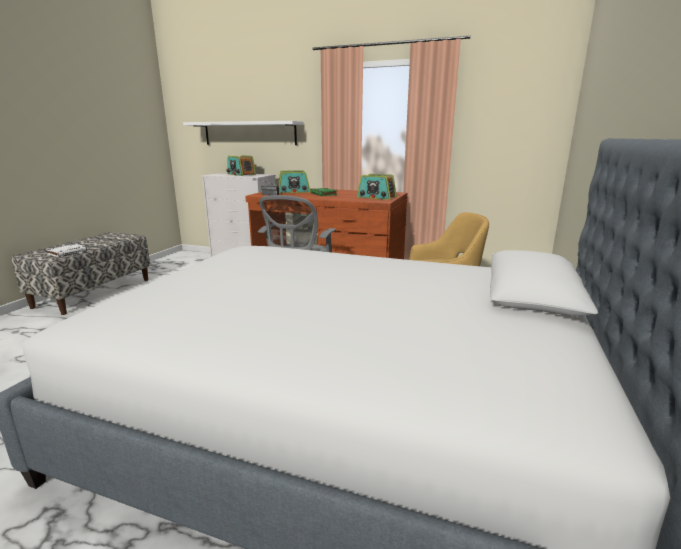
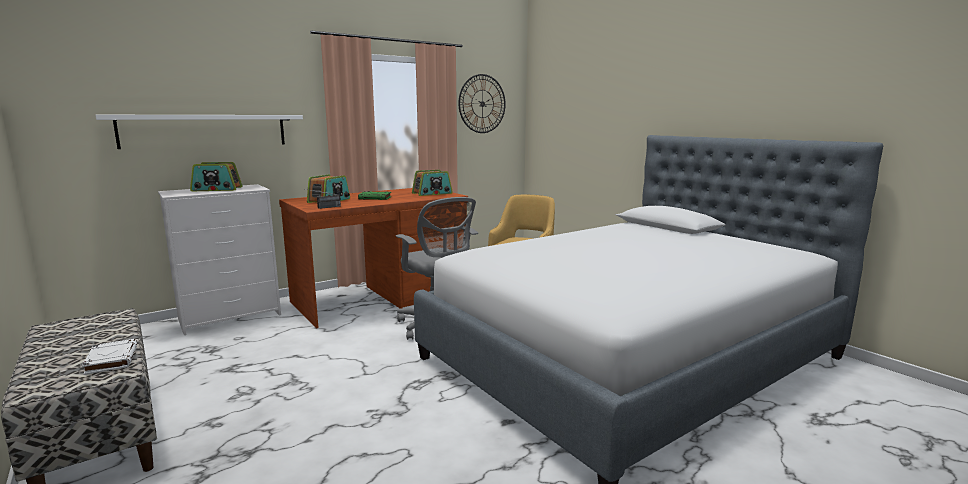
camera: 55 degrees left, 5 degrees down
none -> wall clock [458,74,506,133]

